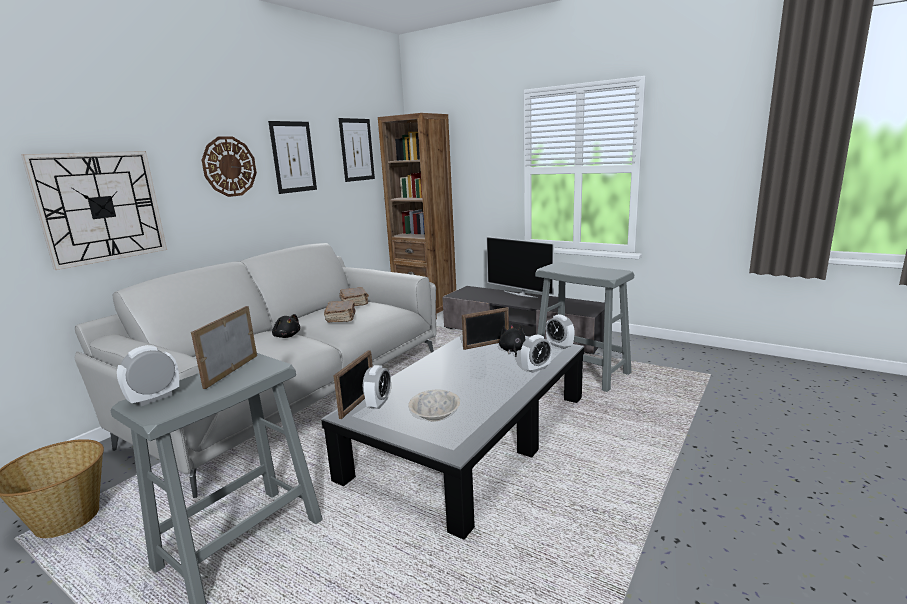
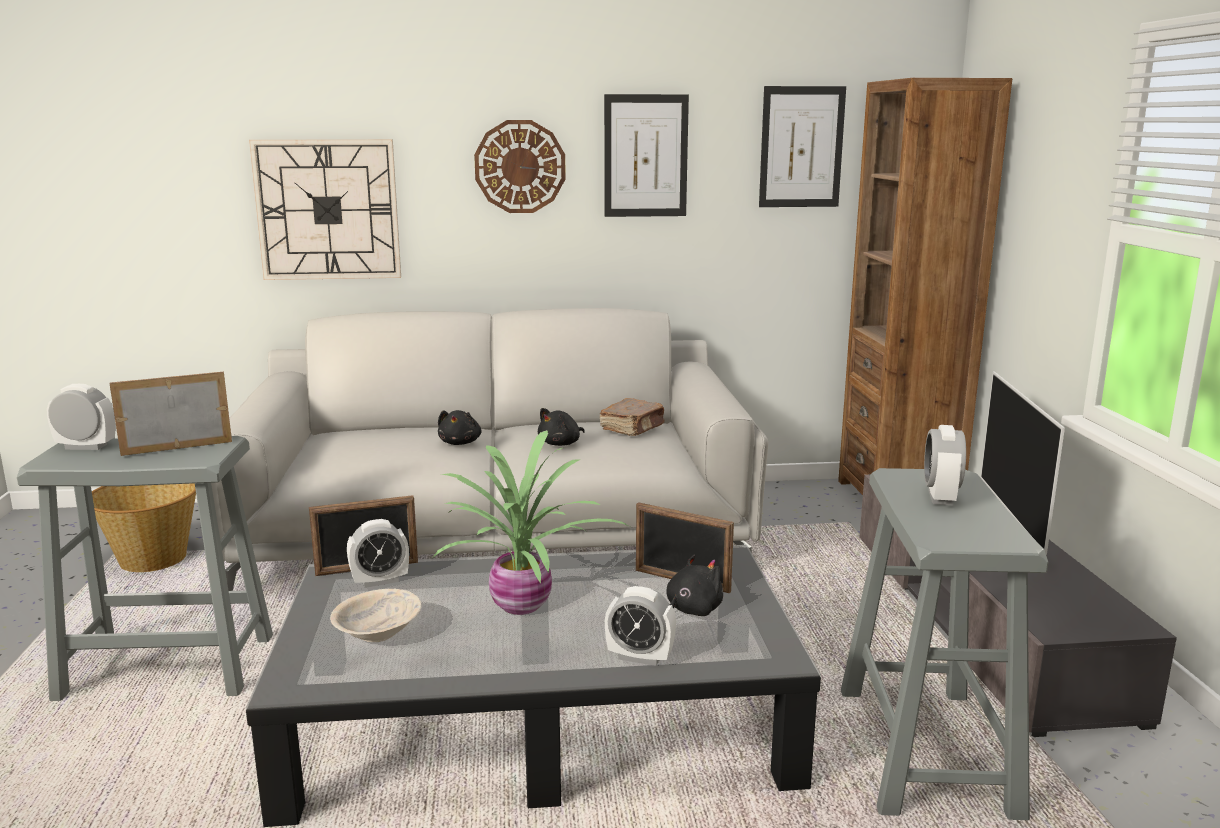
camera: 50 degrees right, 0 degrees up
brown book [324,300,356,323] -> black plush toy [538,408,585,446]
alarm clock [546,314,575,349] -> alarm clock moved to [924,425,966,505]
none -> potted plant [433,430,632,615]

